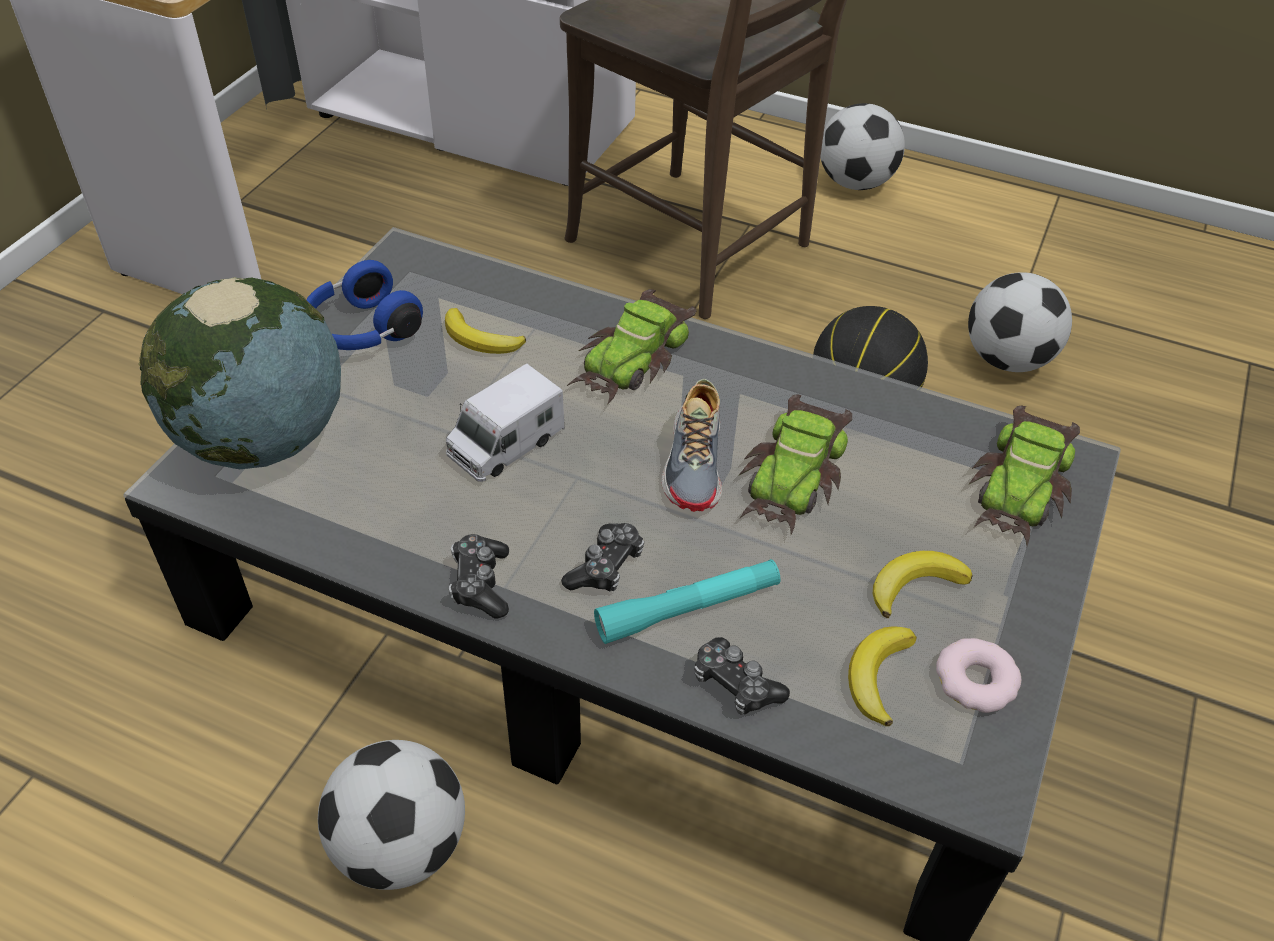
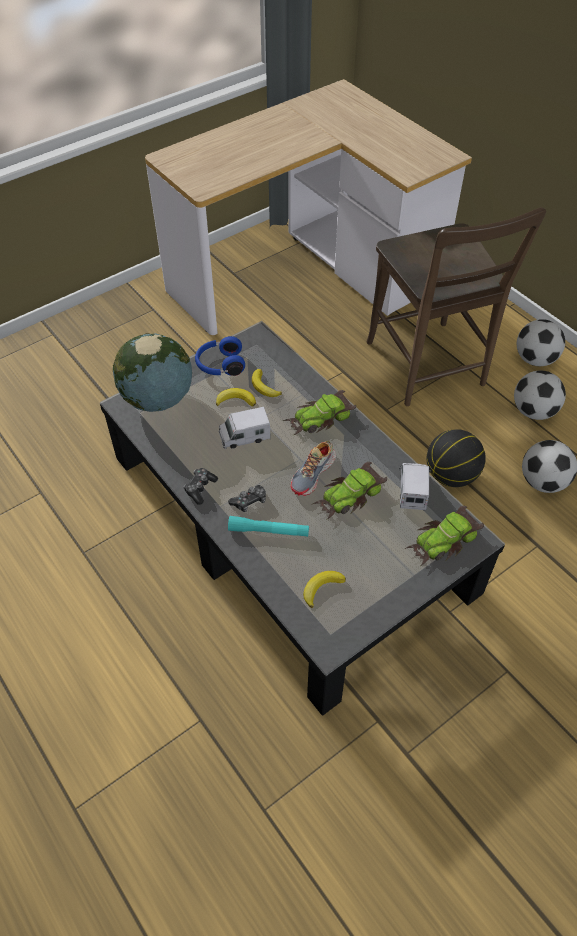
camera: 30 degrees right, 5 degrees up
football [318,740,465,890] -> football moved to [514,371,566,420]
game controller [694,637,790,715] -> none
banana [873,551,973,618] -> banana moved to [216,388,256,407]
donut [936,638,1021,713] -> none
none -> toy truck [399,463,431,510]

